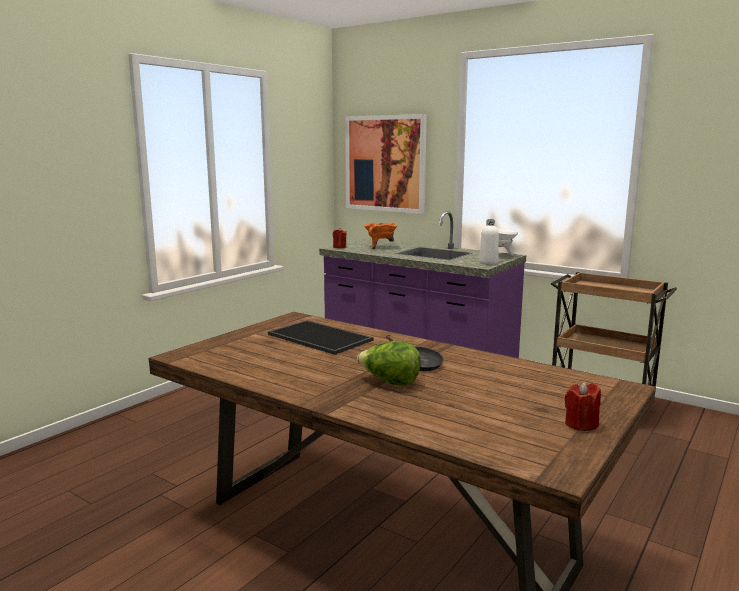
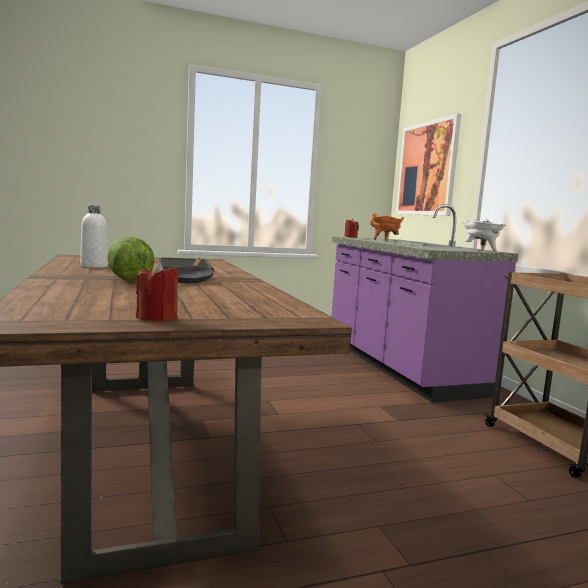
camera: 35 degrees right, 5 degrees down
white bottle [479,219,499,264] -> white bottle moved to [80,205,108,268]

